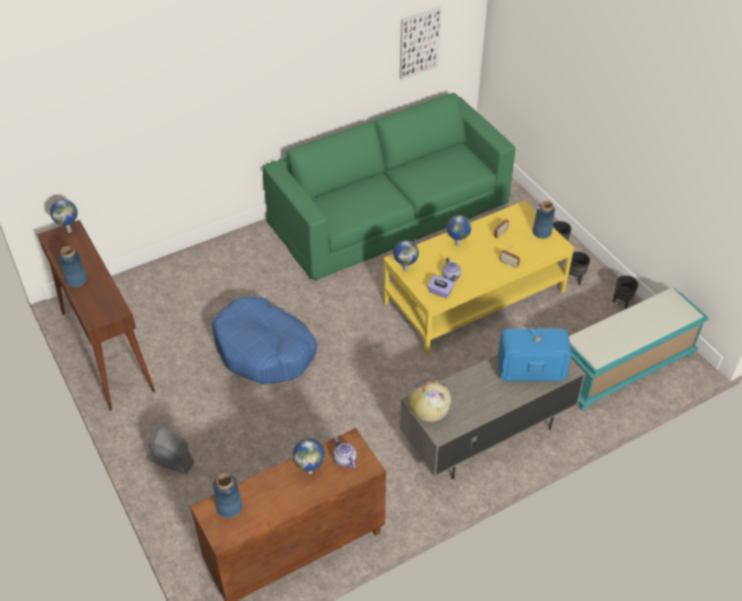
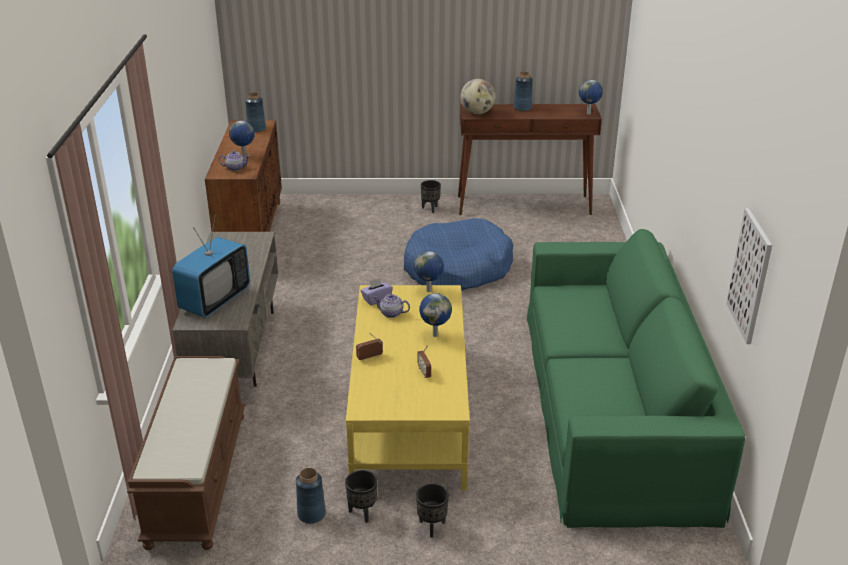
camera: 120 degrees right, 15 degrees down
grey fan [147,428,195,474] -> none
globe [408,379,451,422] -> globe moved to [460,79,495,114]
blue vase [533,201,555,239] -> blue vase moved to [296,468,326,524]
turquoise bench [569,288,709,411] -> brown bench [127,356,245,550]
black planter [613,275,638,309] -> black planter moved to [421,180,441,213]

